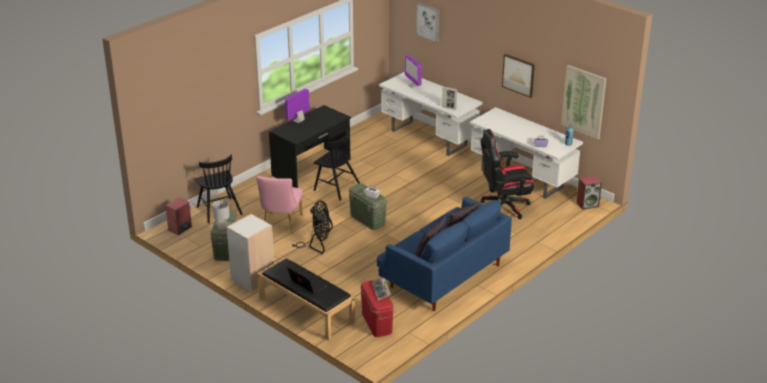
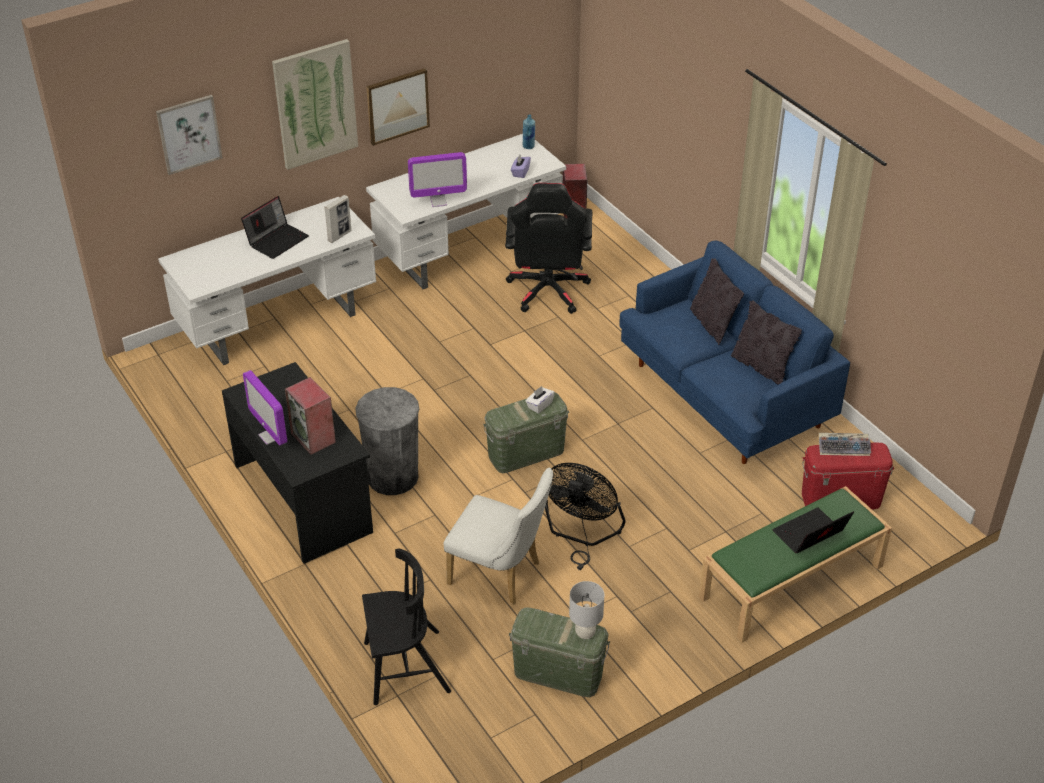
camera: 75 degrees left, 10 degrees up
speaker [165,197,192,235] -> speaker moved to [285,377,336,455]
bookcase [227,214,274,292] -> none
pink chair [256,176,303,234] -> white chair [444,468,553,605]
black bench [258,258,355,341] -> green bench [699,486,892,643]
black chair [314,130,360,200] -> grey trash can [355,387,419,495]
monitor [405,55,422,88] -> monitor moved to [408,152,467,207]
picture [561,65,606,139] -> picture moved to [272,39,358,170]
none -> laptop [241,196,309,259]

